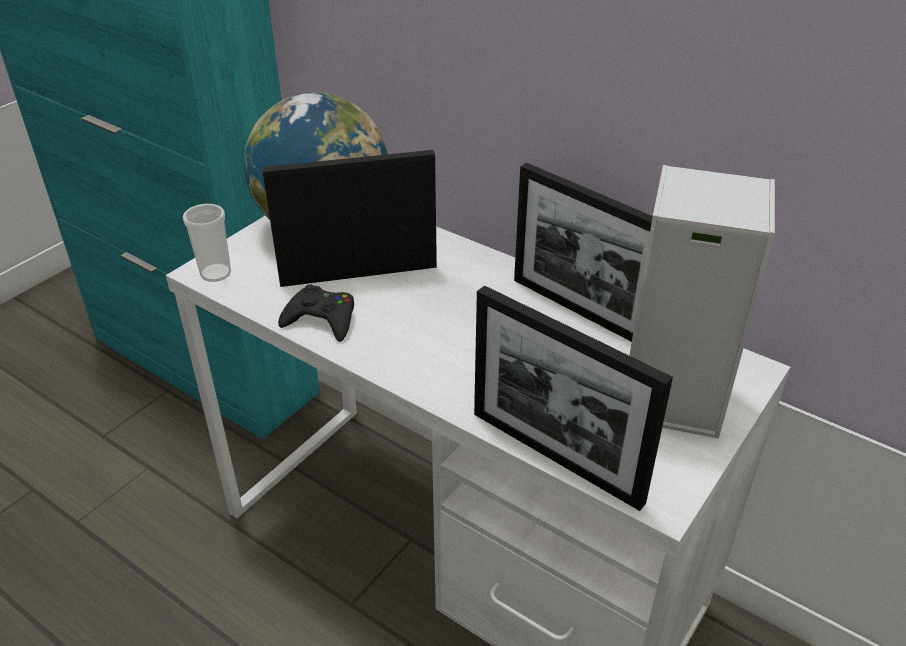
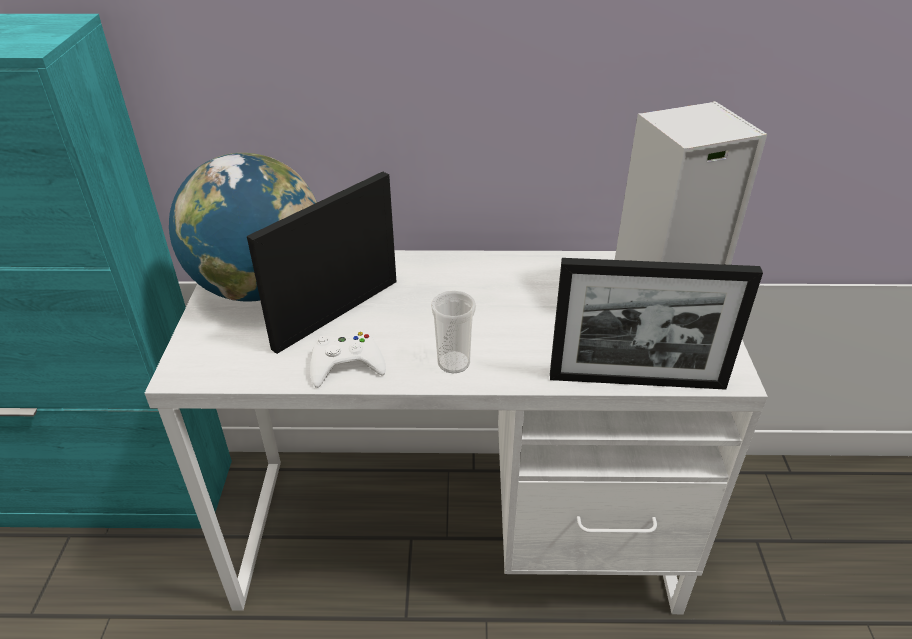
camera: 35 degrees left, 0 degrees up
cup [183,204,231,282] -> cup moved to [431,291,476,373]
black game controller [278,284,354,342] -> white game controller [310,330,386,388]
picture frame [514,163,653,342] -> none

